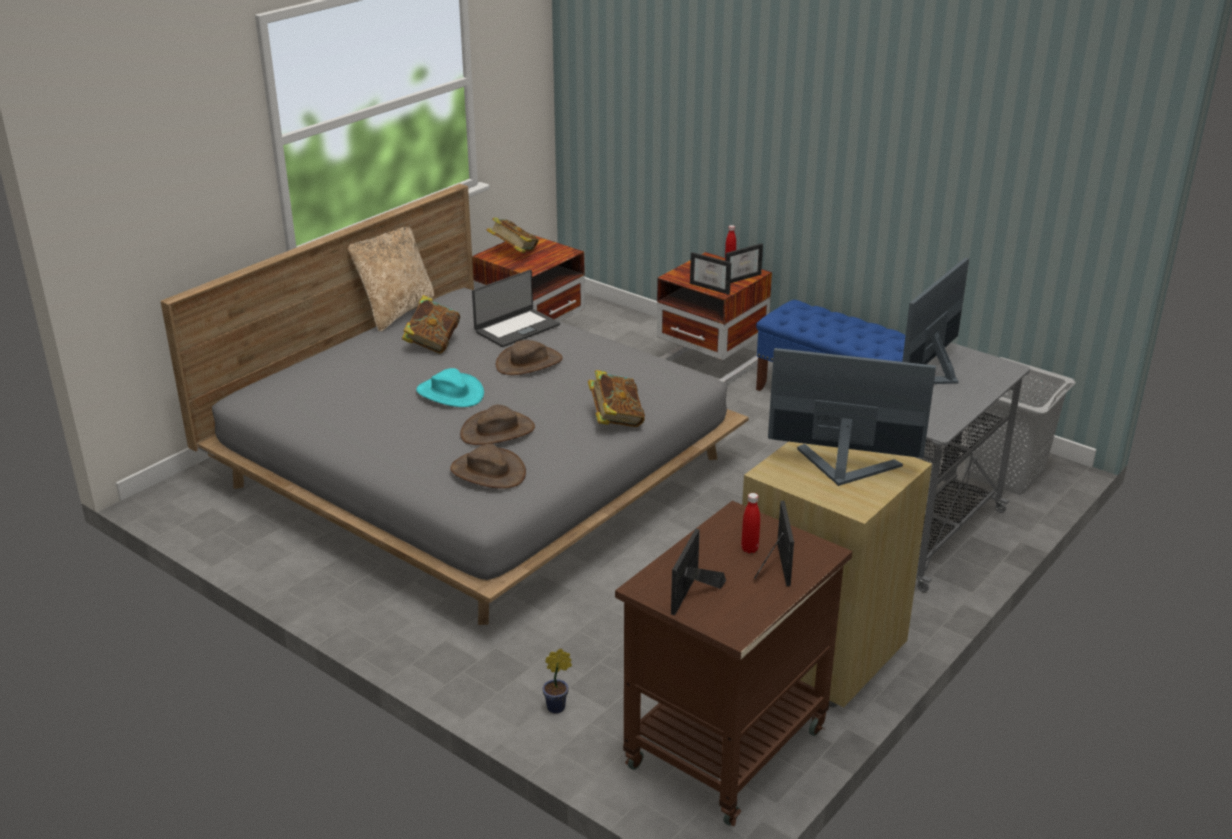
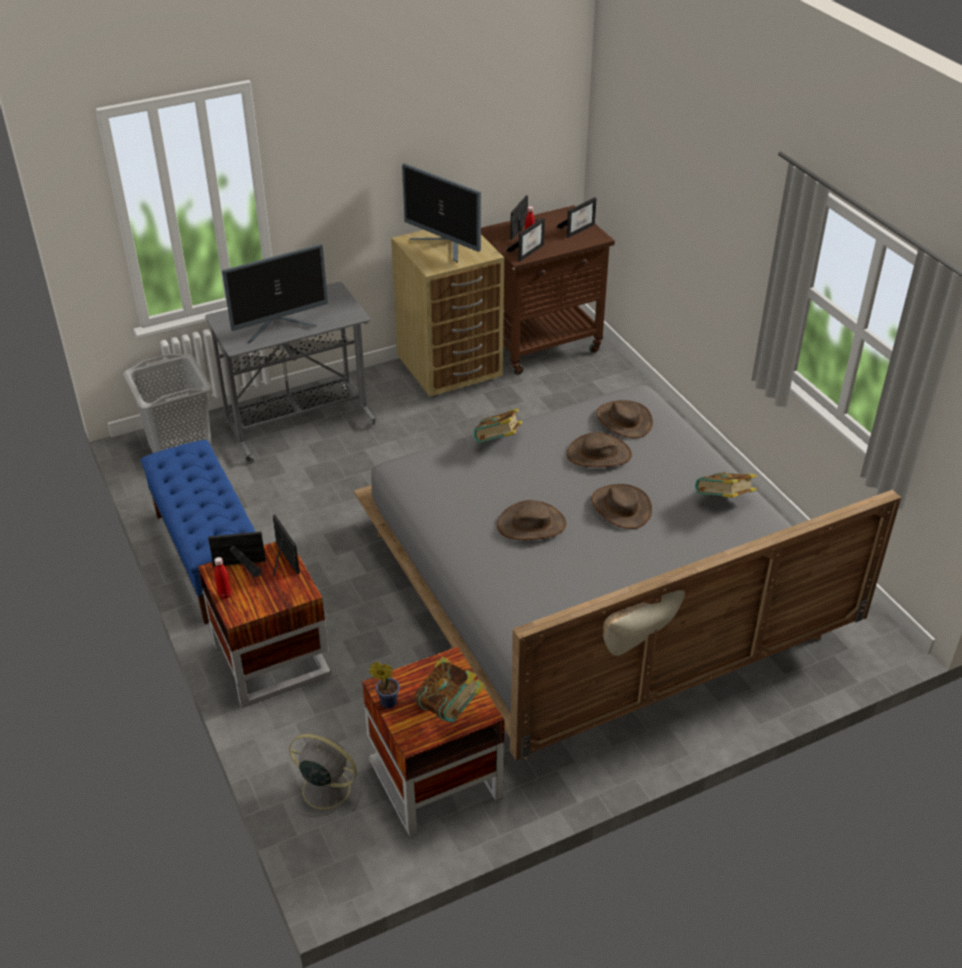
camera: 155 degrees left, 10 degrees up
book [402,295,460,354] -> book moved to [695,472,757,498]
turquoise hat [416,368,484,407] -> brown hat [591,484,652,529]
laptop [472,270,560,347] -> none
potted plant [542,649,572,714] -> potted plant moved to [368,662,400,708]
none -> grey fan [288,734,362,817]
none -> picture frame [506,218,545,261]

